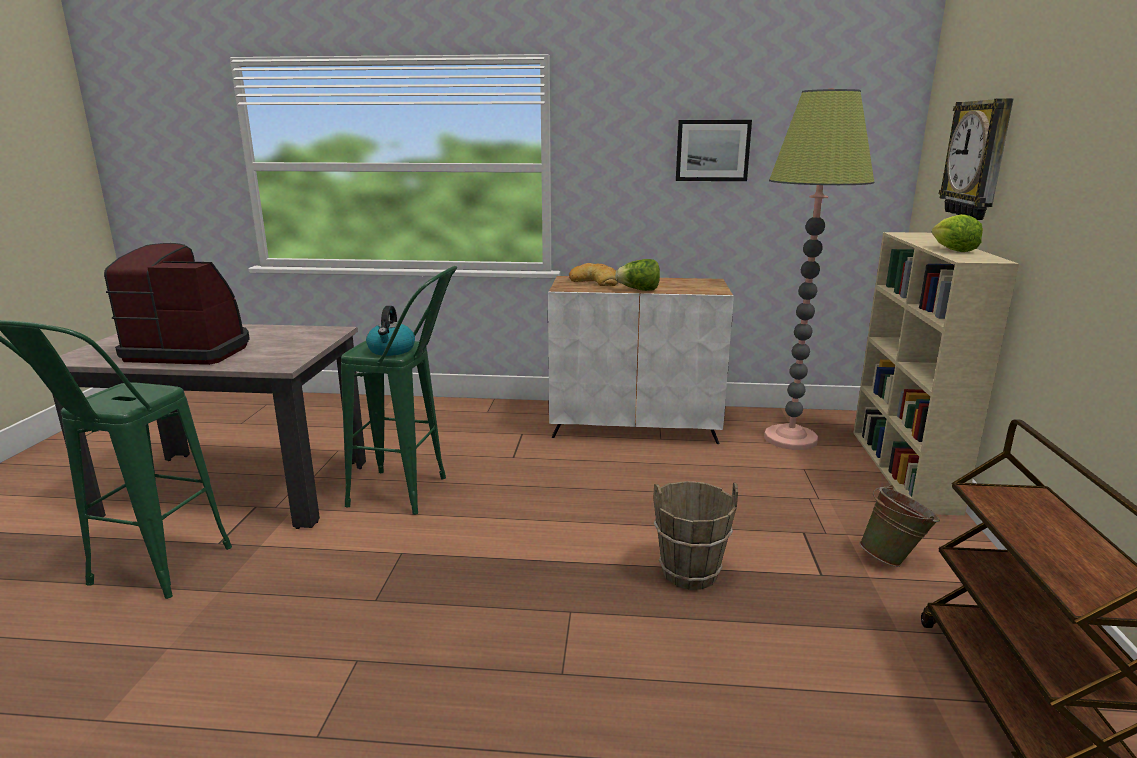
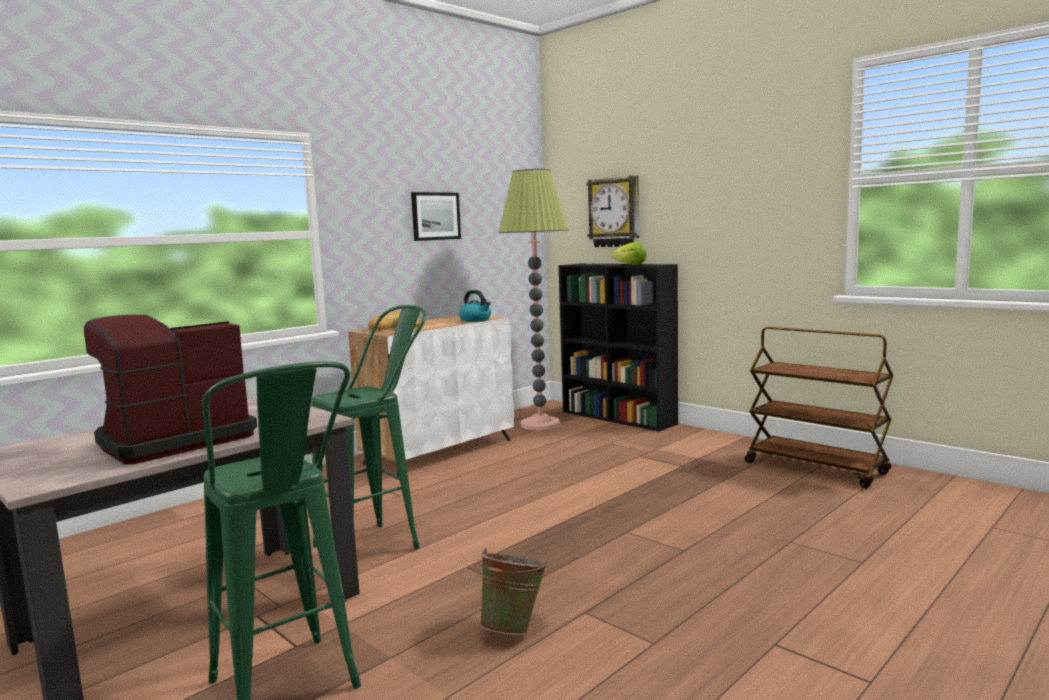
camera: 50 degrees left, 10 degrees down
kettle [366,306,415,356] -> kettle moved to [459,290,491,322]
lettuce [615,259,660,291] -> none
brown bucket [653,481,738,590] -> none
beige bookcase [854,232,1019,516] -> black bookcase [559,264,678,432]
green bucket [859,485,940,567] -> green bucket moved to [477,548,547,635]

